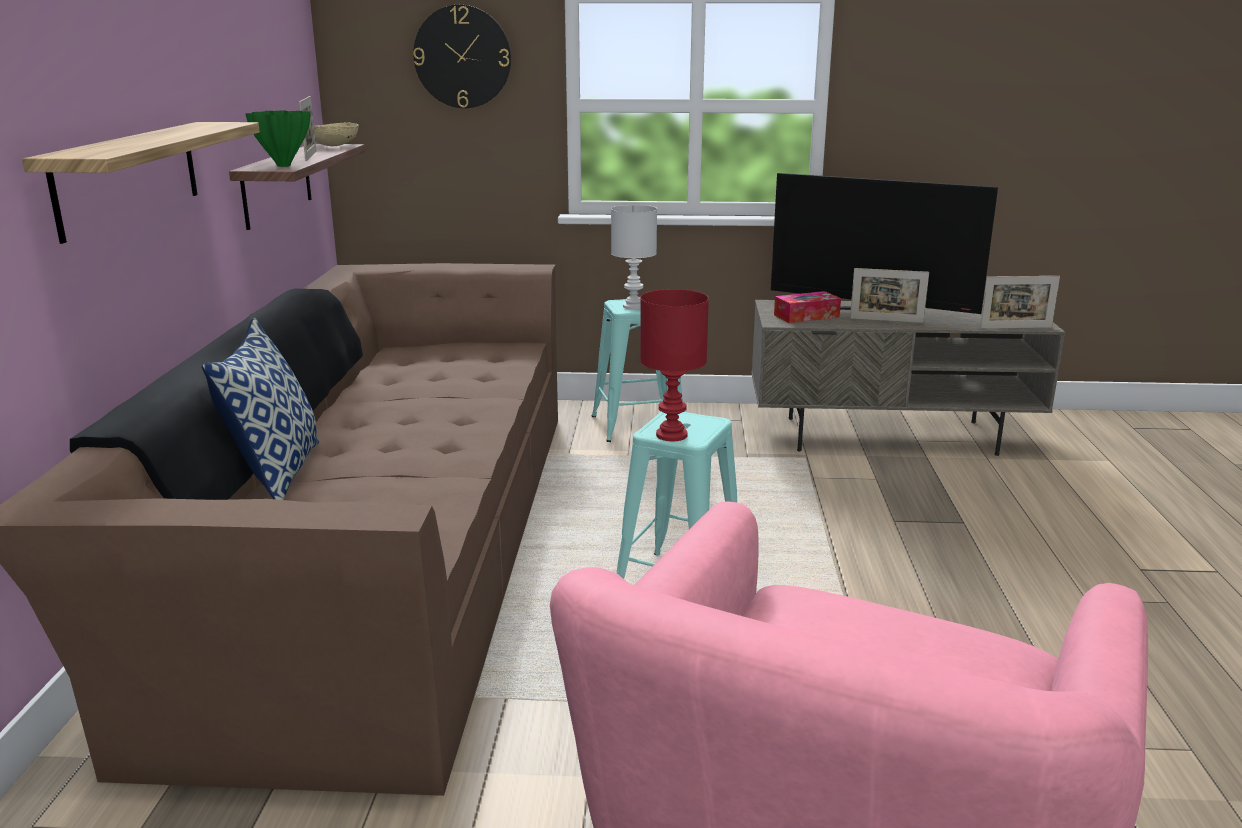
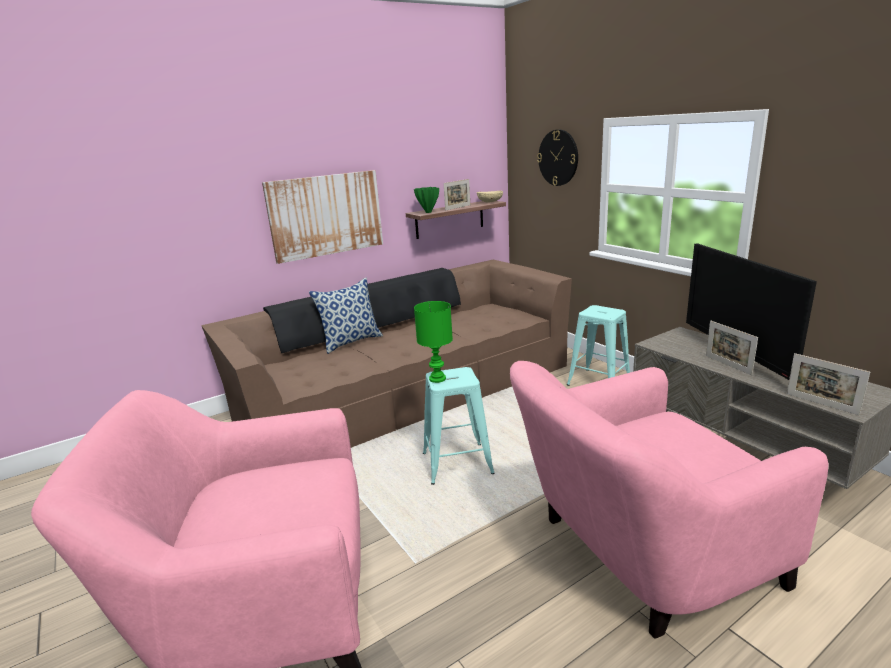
camera: 55 degrees right, 0 degrees up
shelf [22,122,260,244] -> picture [262,170,383,264]
white table lamp [611,205,657,310] -> none
red table lamp [640,289,709,441] -> green table lamp [414,301,453,383]
tissue box [774,291,841,323] -> none
none -> pink armchair [510,361,828,639]

